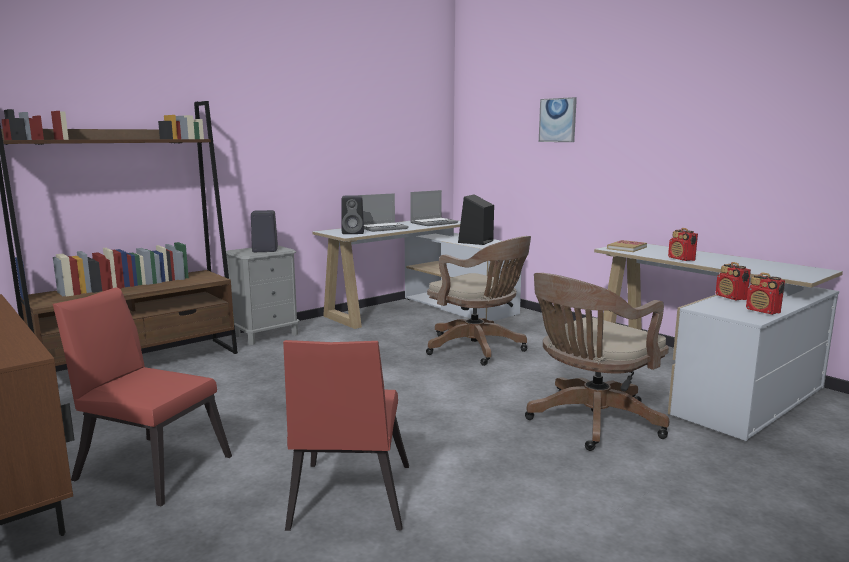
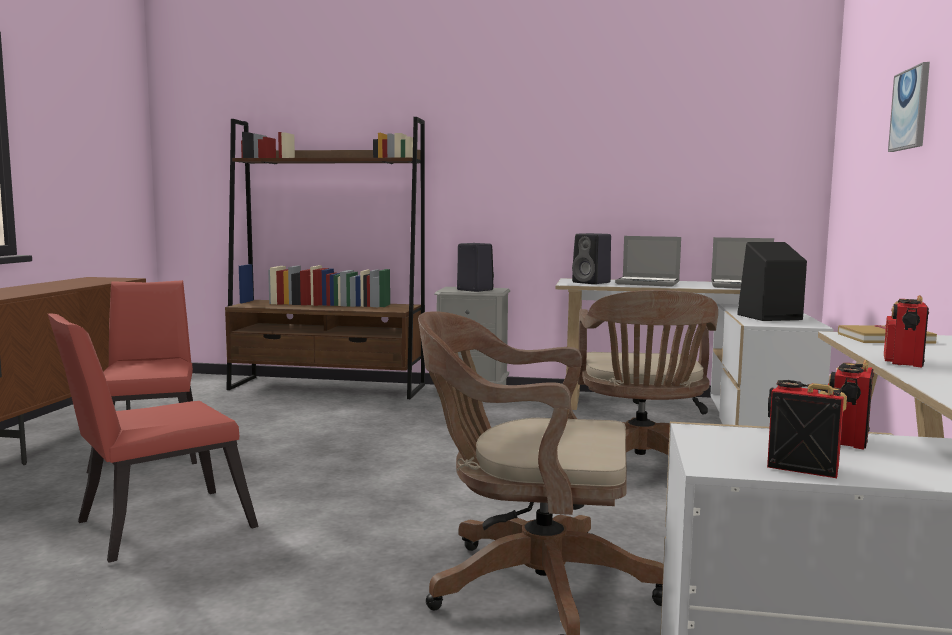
camera: 50 degrees right, 5 degrees down
radio [746,272,785,315] -> radio turned 105 degrees clockwise [767,380,847,478]

